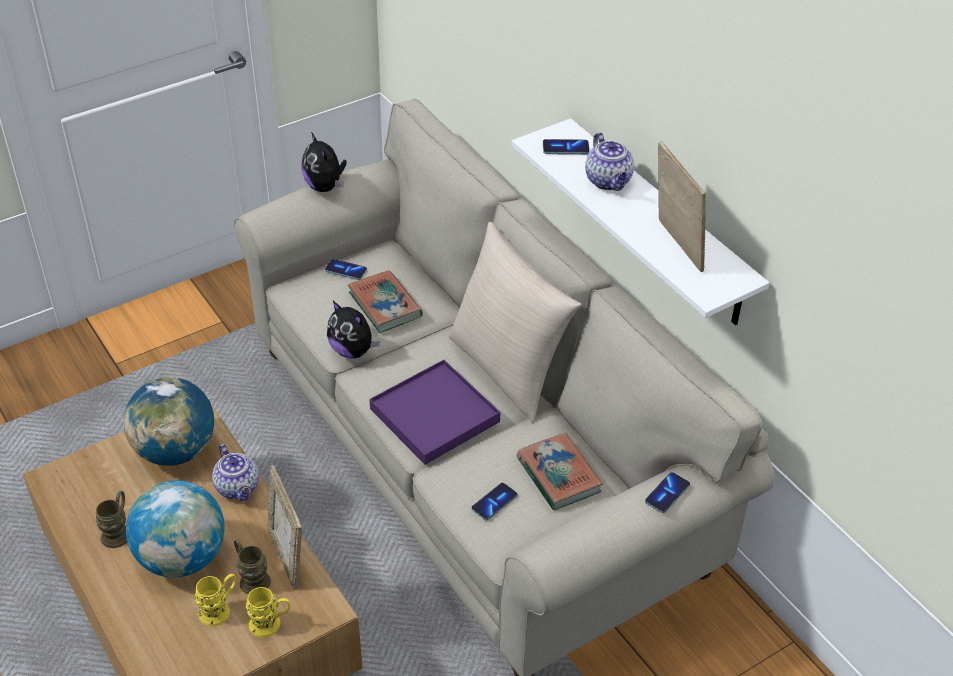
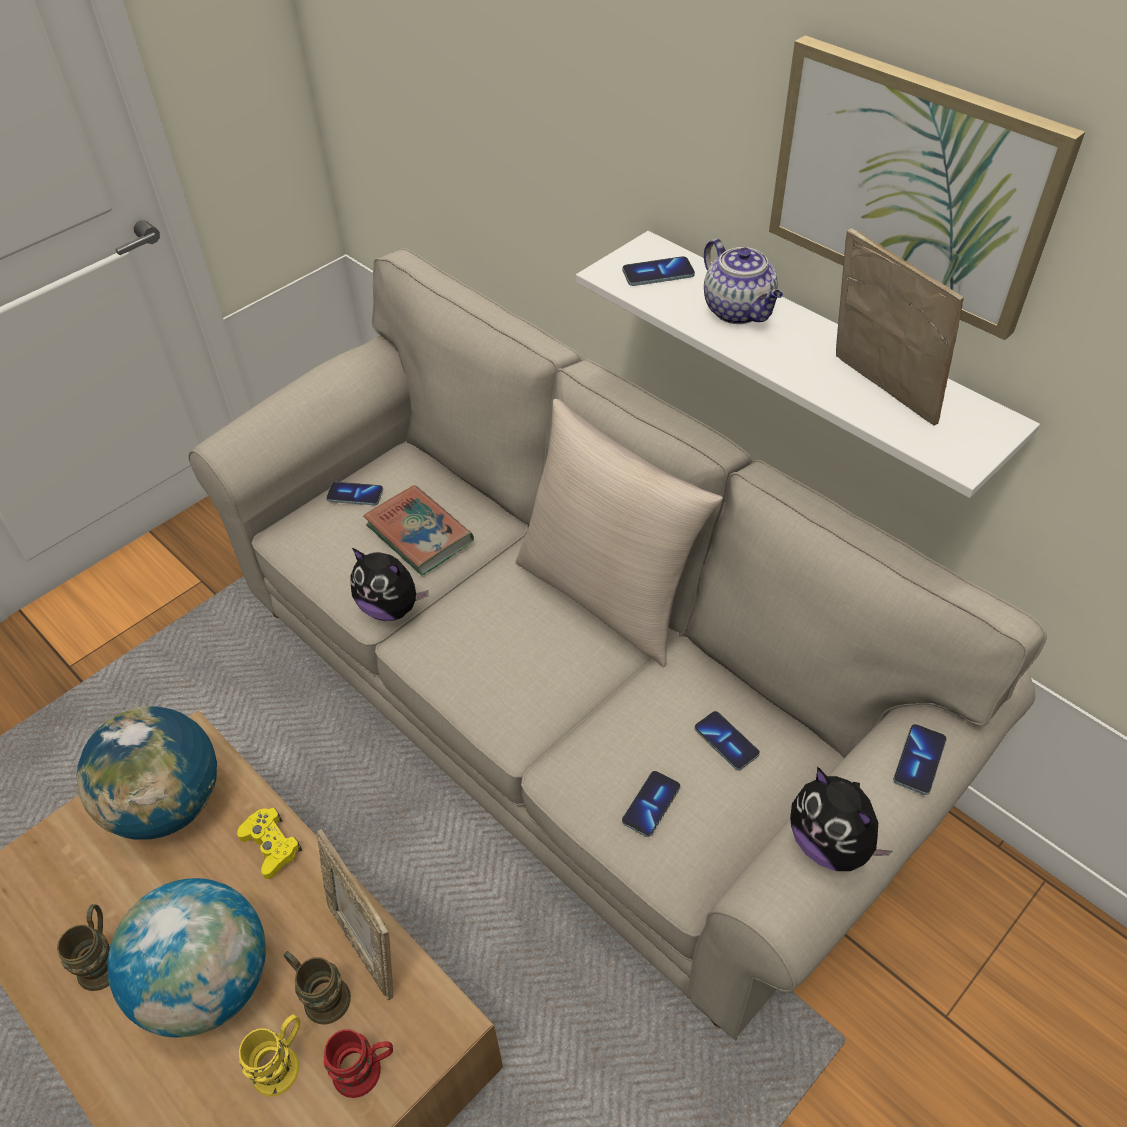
camera: 10 degrees left, 5 degrees up
teapot [212,444,259,501] -> yellow game controller [237,808,302,879]
yellow mug [246,587,290,638] -> red mug [324,1029,393,1098]
plush toy [301,132,347,192] -> plush toy moved to [790,767,893,871]
purple tray [369,360,500,465] -> none
book [517,433,603,510] -> phone [695,711,760,770]
none -> picture [769,35,1085,340]

